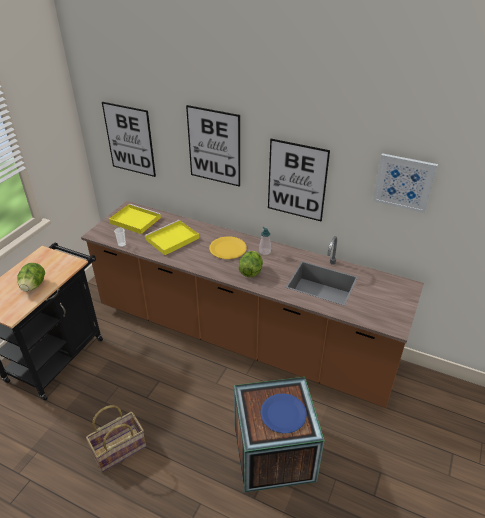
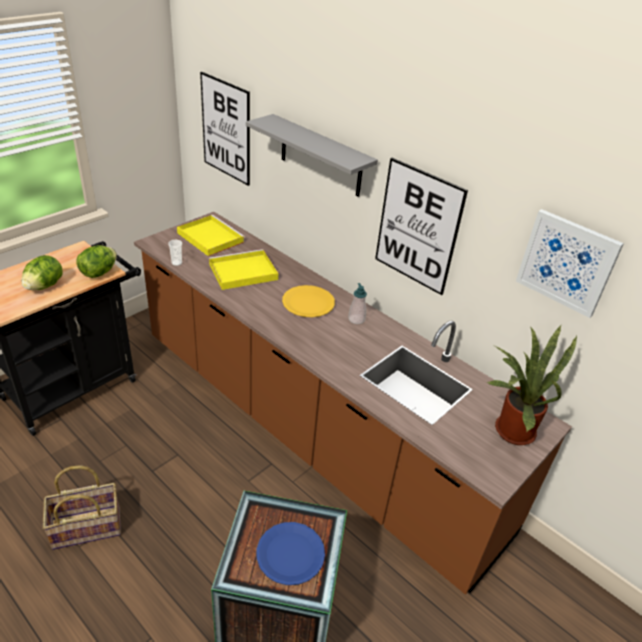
camera: 15 degrees right, 0 degrees up
picture [186,105,240,187] -> grey shelf [246,114,378,197]
lettuce [239,251,263,277] -> lettuce moved to [76,245,117,278]
none -> potted plant [487,325,577,445]

